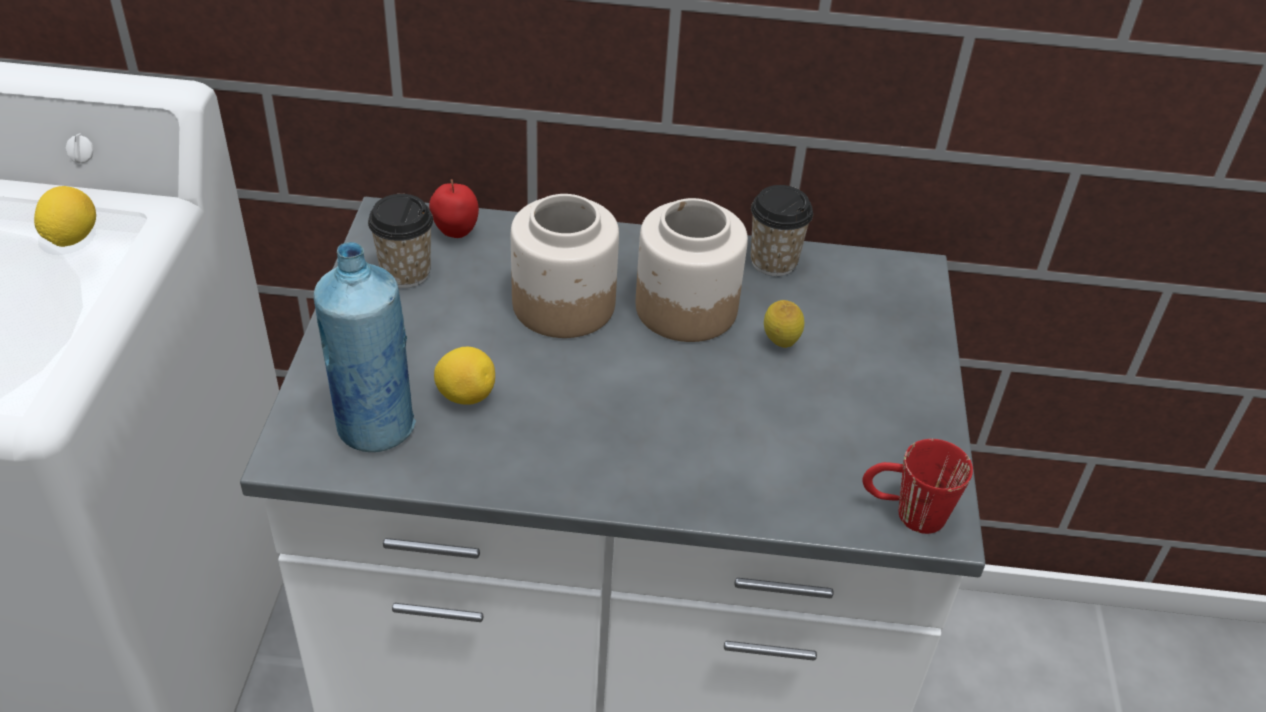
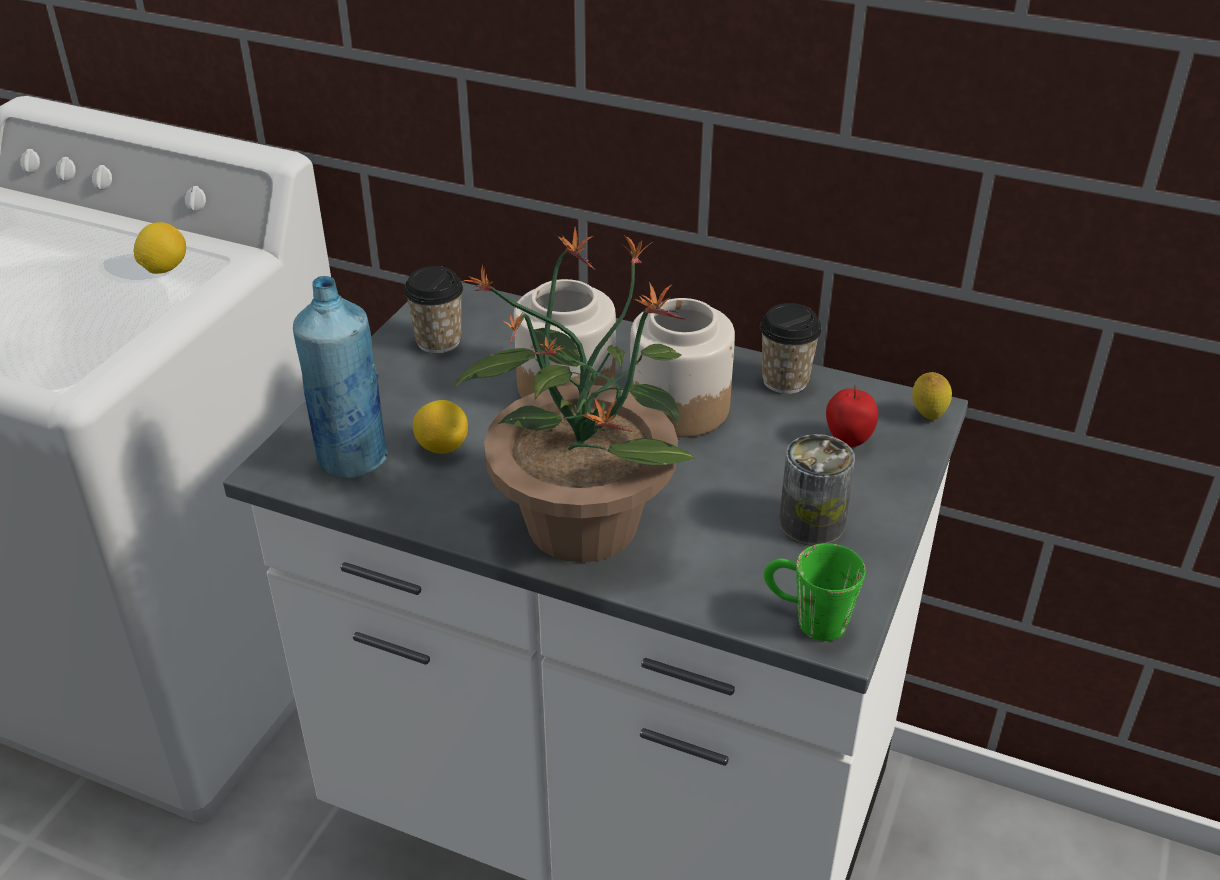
camera: 20 degrees right, 5 degrees down
apple [429,179,479,238] -> apple moved to [826,385,878,447]
lemon [764,300,804,348] -> lemon moved to [912,372,952,420]
red mug [862,439,973,534] -> green mug [764,543,865,641]
none -> potted plant [454,227,696,562]
none -> can [779,434,855,546]

